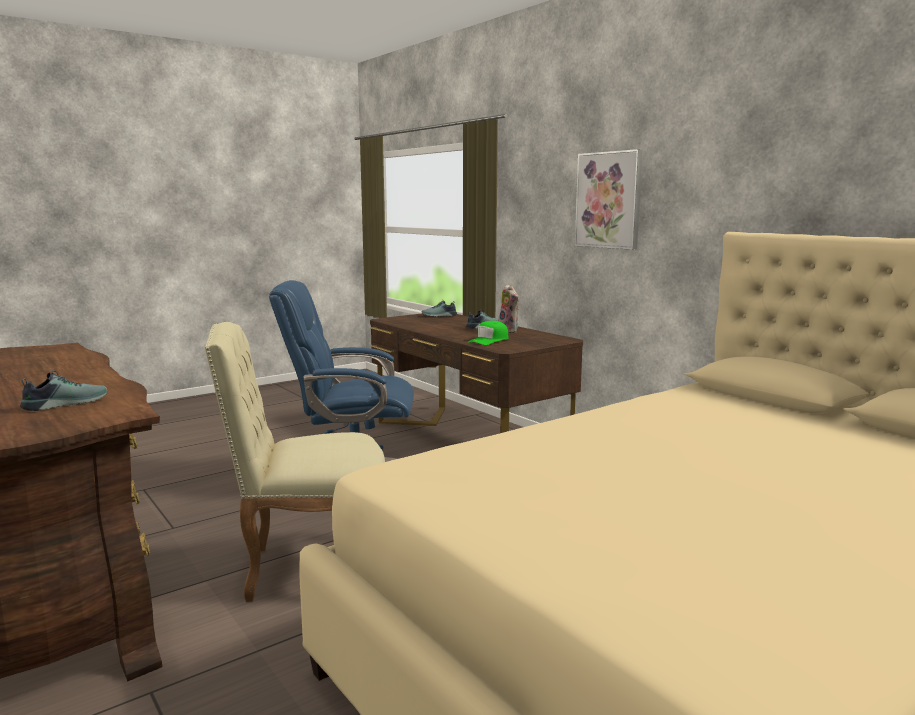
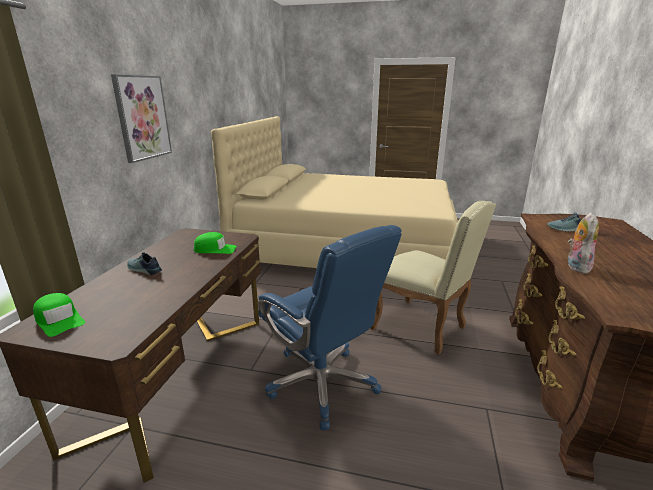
camera: 130 degrees left, 10 degrees up
shoe [422,299,457,317] -> green cap [33,293,85,337]
plush toy [498,284,519,333] -> plush toy moved to [568,212,599,274]

